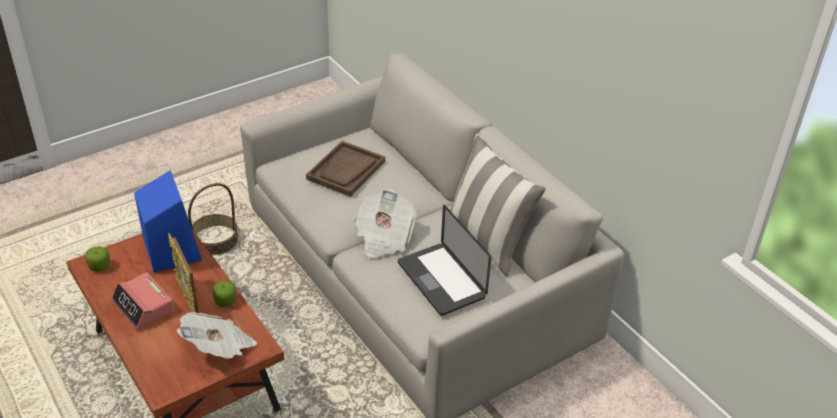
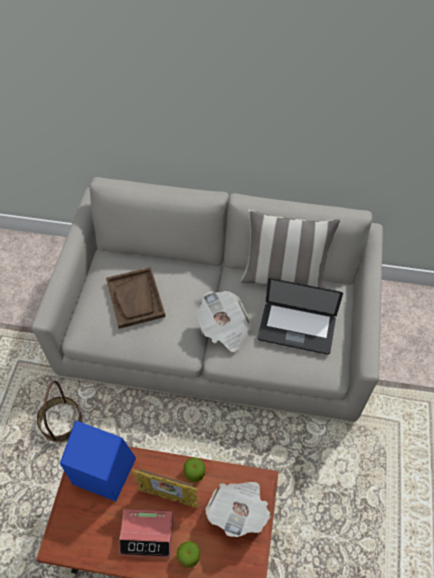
camera: 45 degrees left, 15 degrees up
apple [85,247,110,271] -> apple moved to [177,541,200,568]

